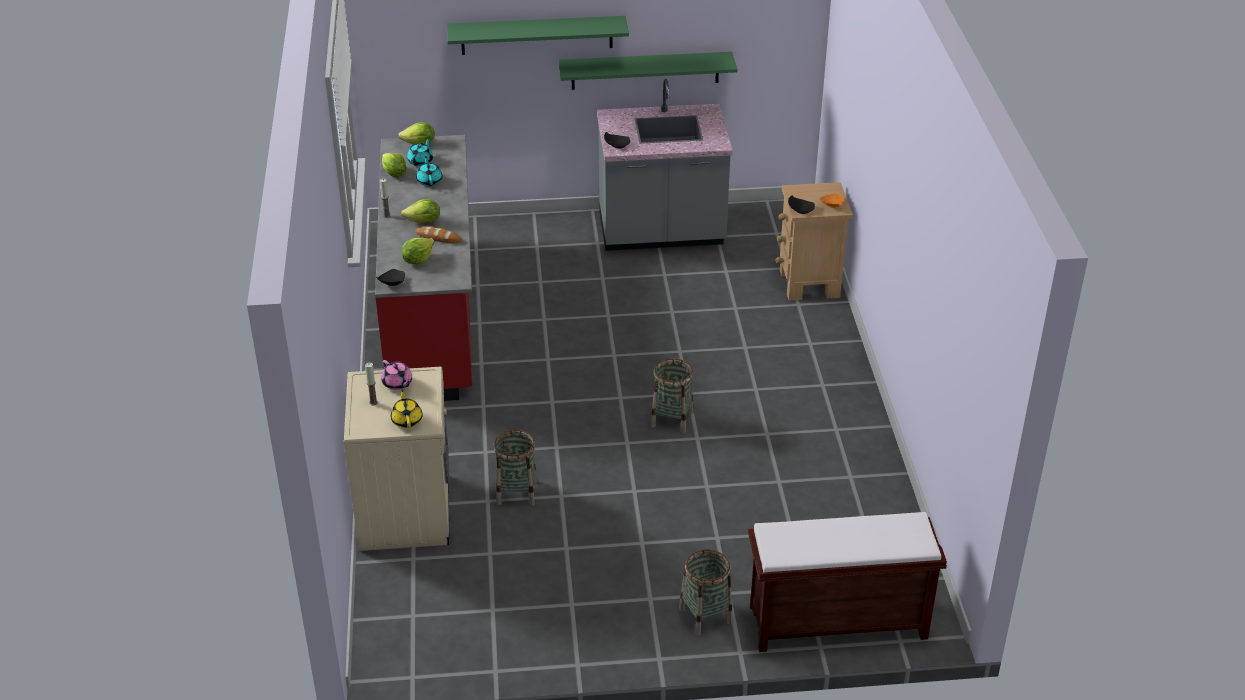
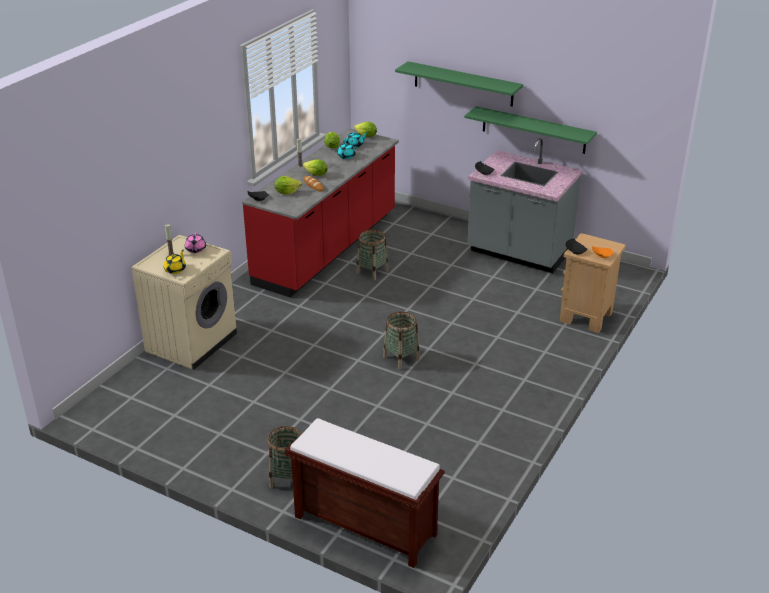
camera: 35 degrees right, 5 degrees down
basket [493,429,537,506] -> basket moved to [356,230,388,280]

